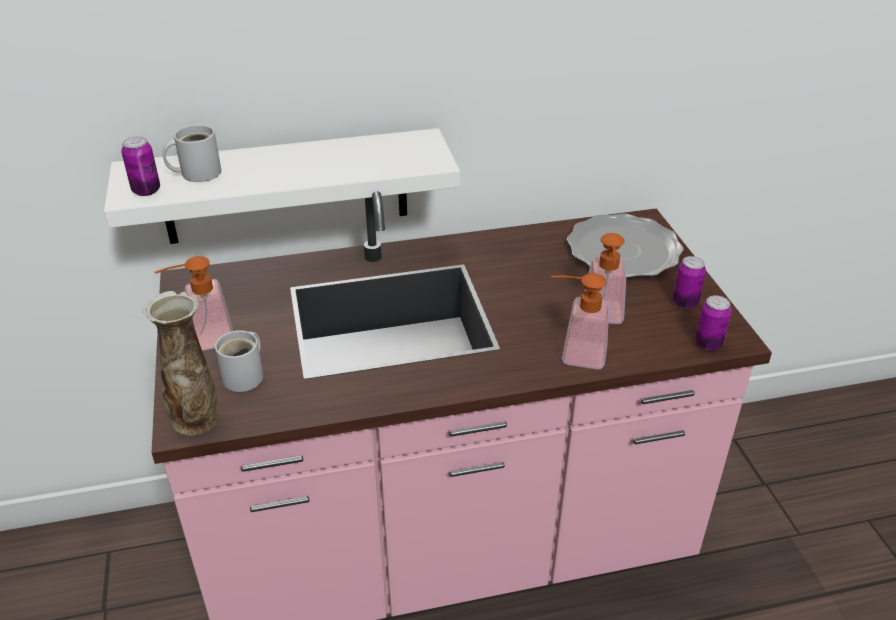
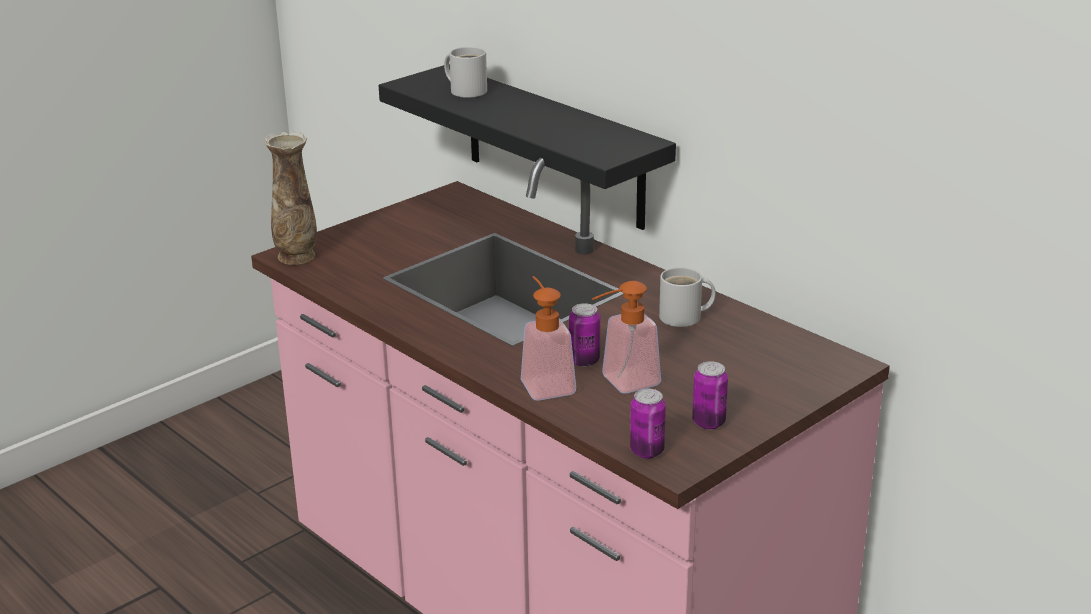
camera: 60 degrees right, 10 degrees down
white shelf [104,128,460,244] -> black shelf [378,65,676,230]
can [121,136,160,196] -> can moved to [569,303,600,367]
soap dispenser [154,256,233,351] -> none
white mug [215,330,263,392] -> white mug moved to [659,267,716,327]
plate [567,213,684,278] -> none

